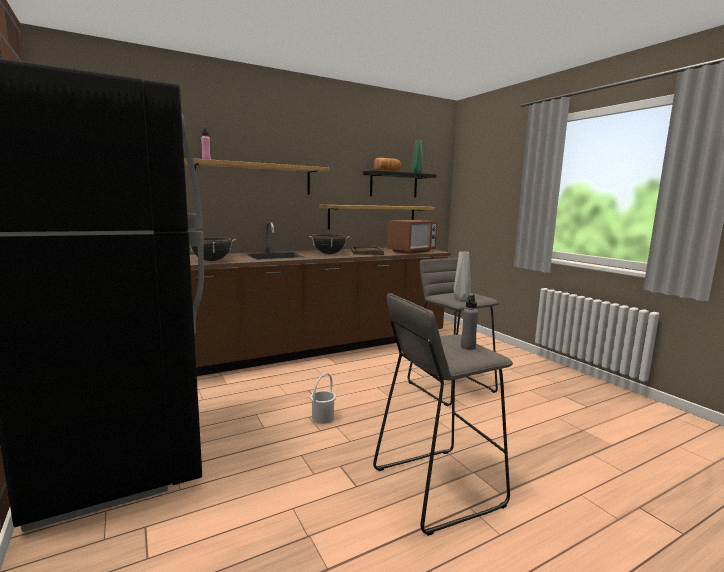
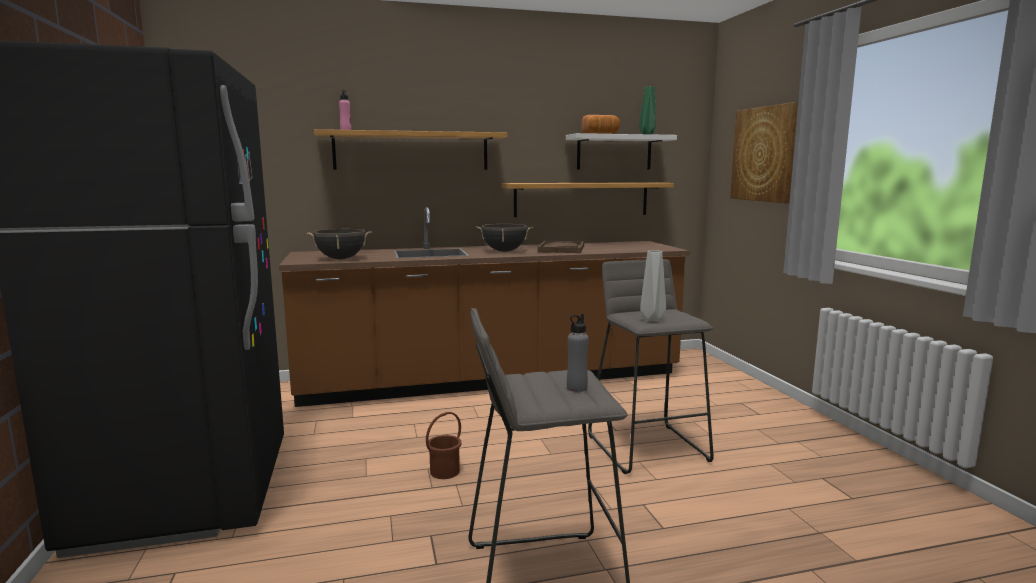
camera: 15 degrees right, 0 degrees up
white bucket [310,373,336,424] -> brown bucket [426,412,462,479]
black shelf [363,170,436,198] -> white shelf [566,133,677,170]
microwave [387,220,437,254] -> none
none -> picture [730,102,798,203]

